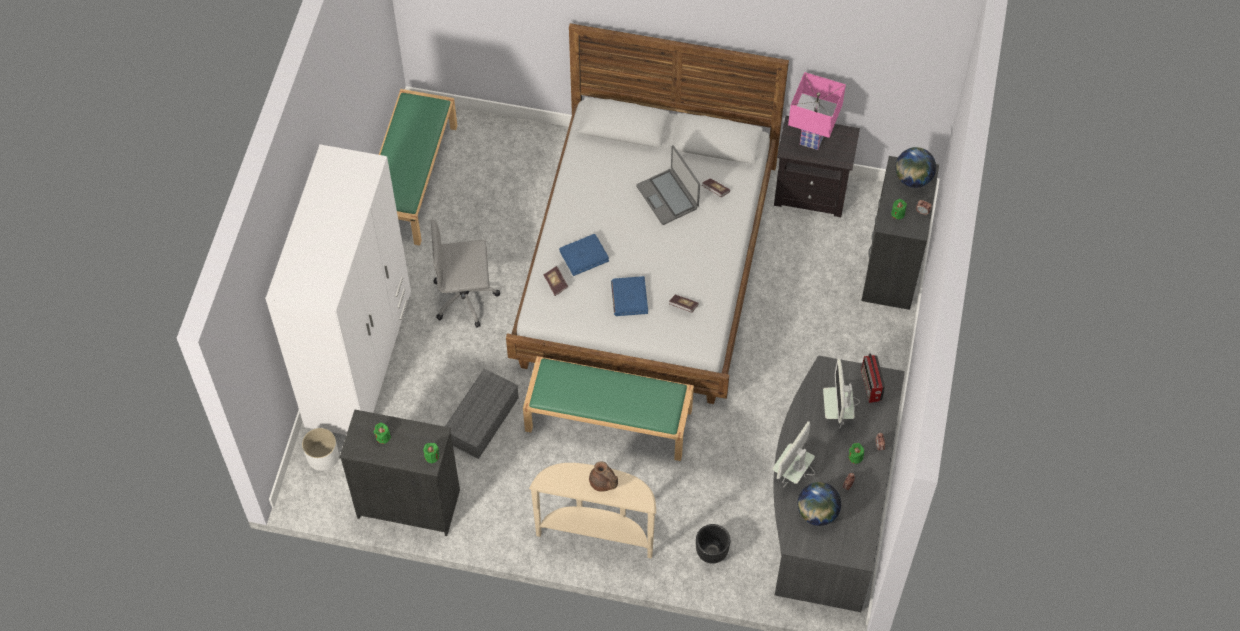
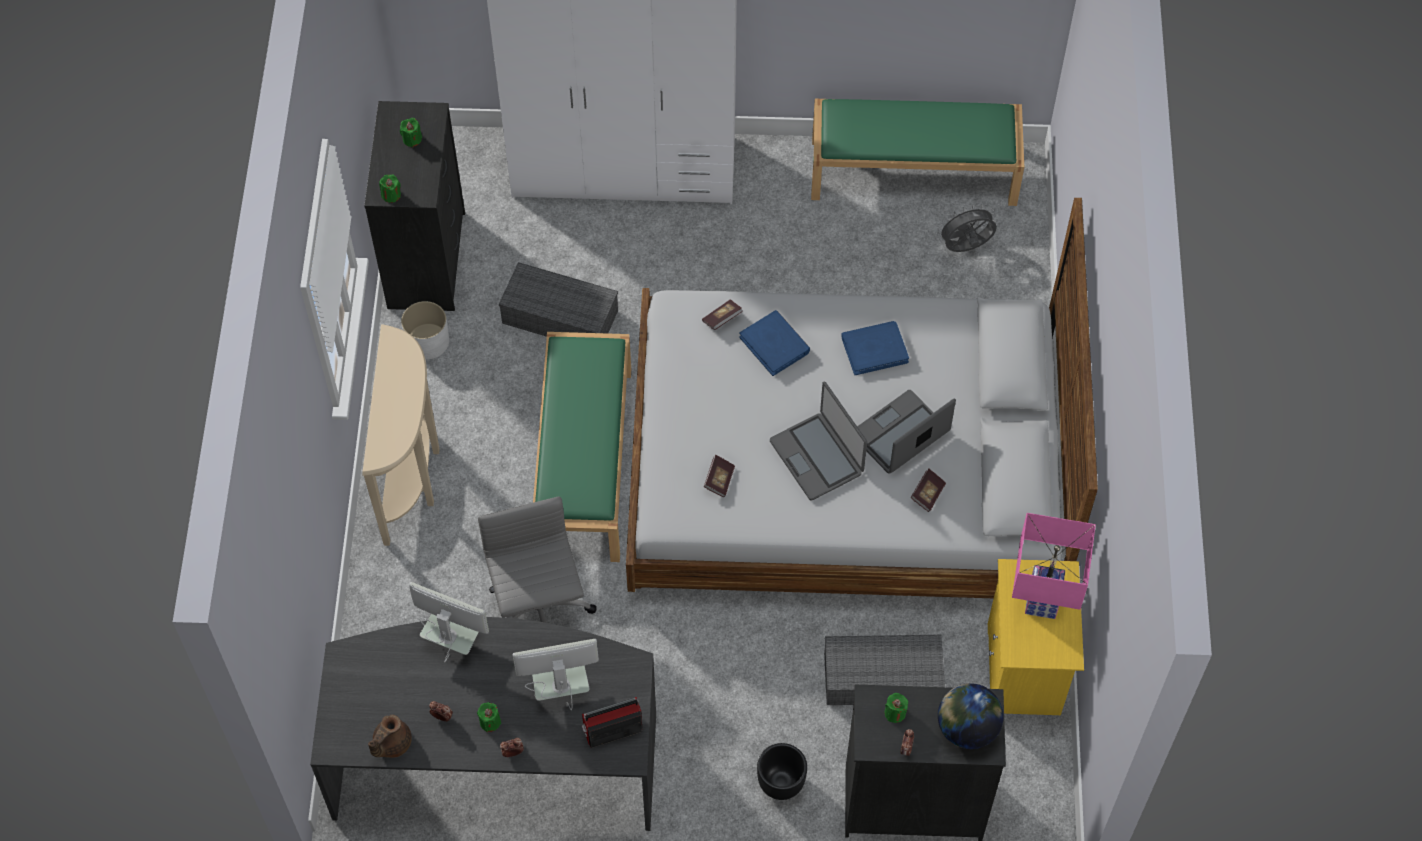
camera: 80 degrees right, 0 degrees up
white planter [302,428,339,471] -> white planter moved to [401,301,449,360]
grey office chair [430,220,500,328] -> grey office chair moved to [478,496,597,623]
brown teapot [589,461,618,492] -> brown teapot moved to [368,715,412,758]
blue book [611,276,648,316] -> blue book moved to [841,321,909,375]
black planter [696,524,730,564] -> black planter moved to [757,743,807,800]
black nightstand [774,116,860,217] -> yellow nightstand [988,559,1084,715]
globe [798,482,841,526] -> none
none -> laptop [770,382,867,501]
none -> grey storage box [824,635,945,705]
none -> grey fan [937,205,997,252]

